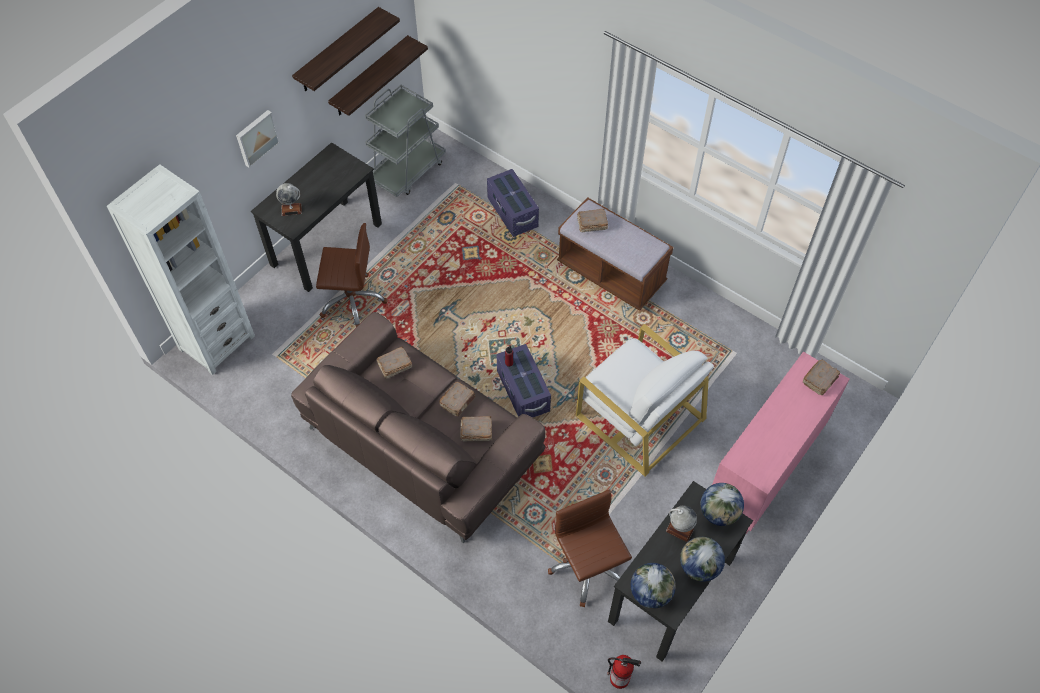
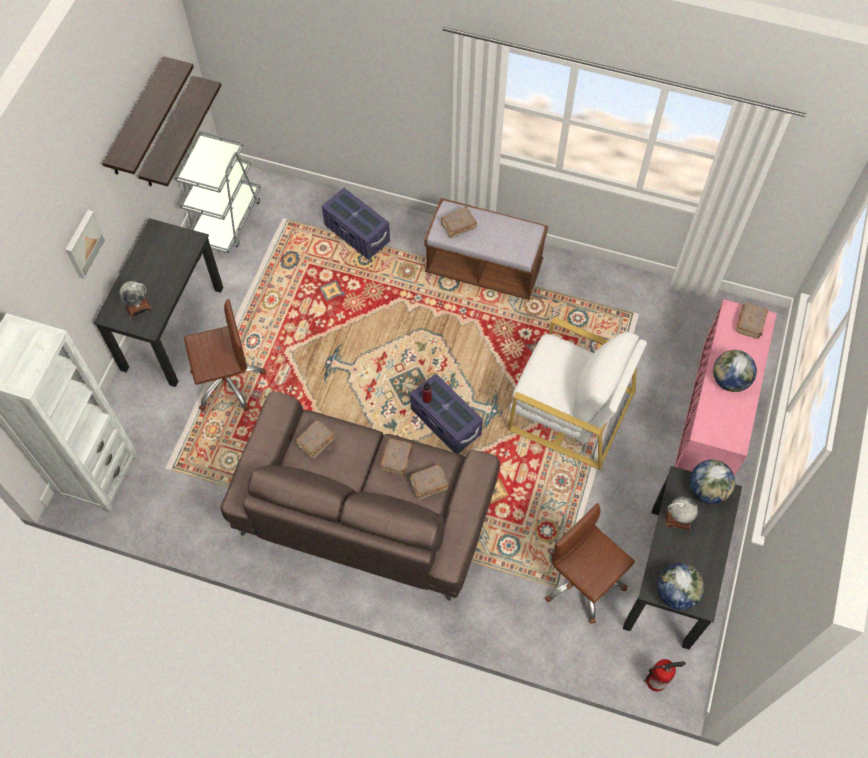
camera: 20 degrees left, 5 degrees up
globe [680,537,725,582] -> globe moved to [713,350,757,392]

